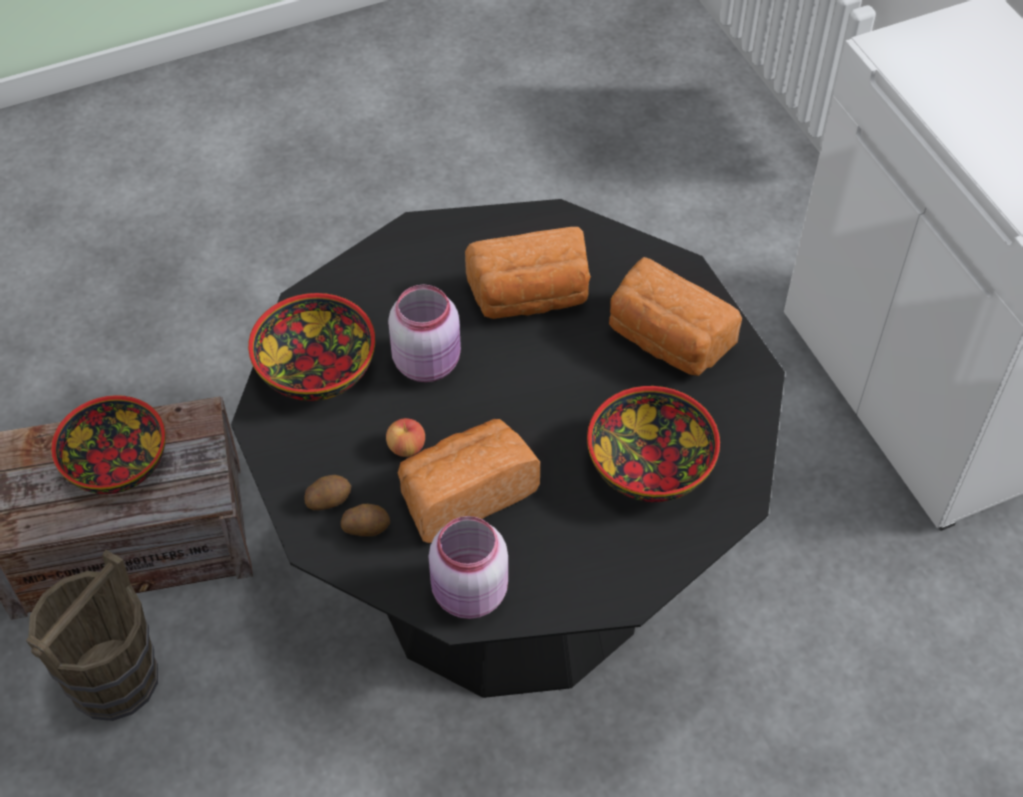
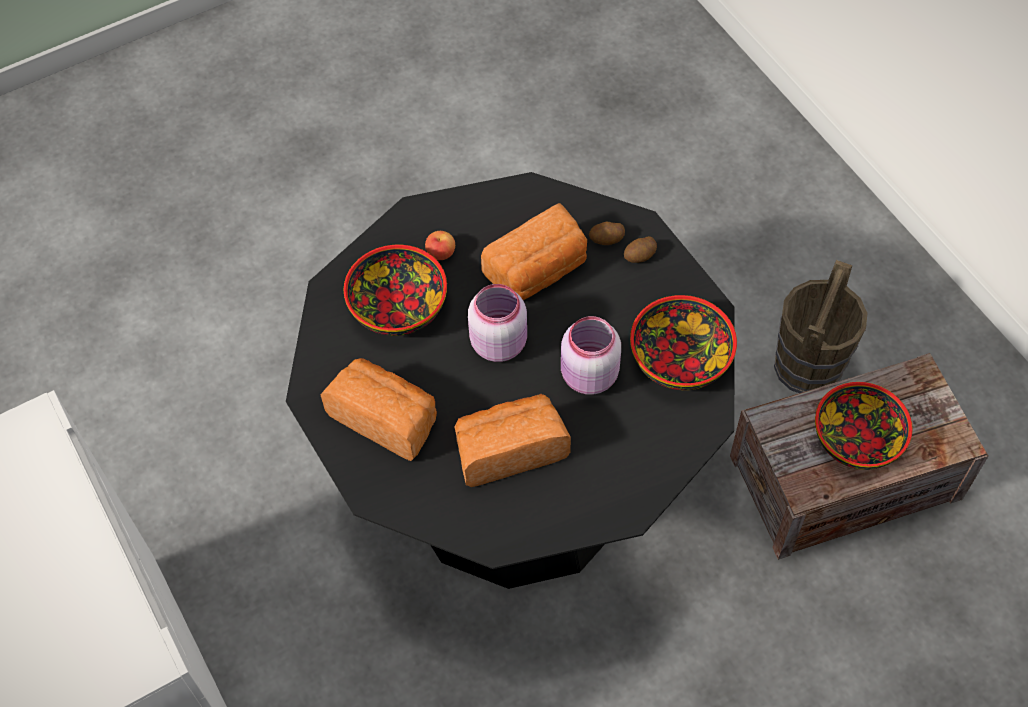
camera: 175 degrees right, 5 degrees up
apple [386,418,425,457] -> apple moved to [425,231,455,260]
pink jar [428,516,508,619] -> pink jar moved to [468,284,527,362]

